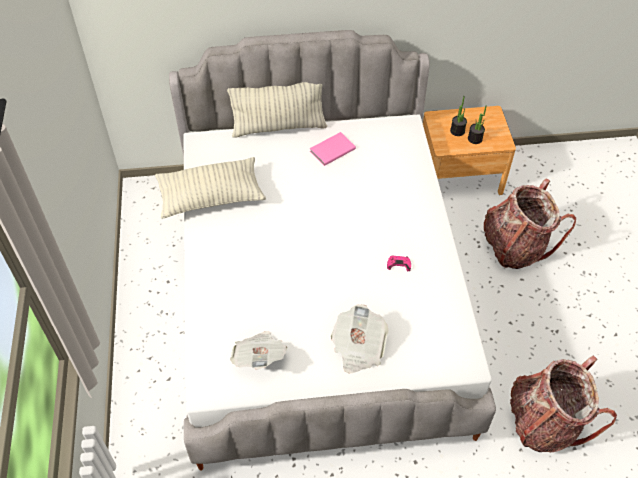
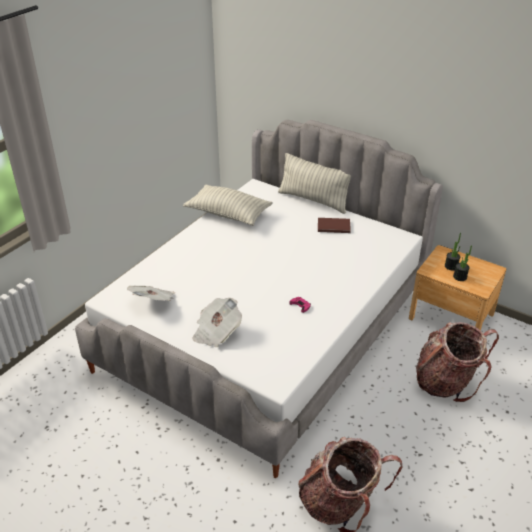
camera: 40 degrees right, 15 degrees down
pink book [310,132,356,166] -> brown book [318,218,351,233]

